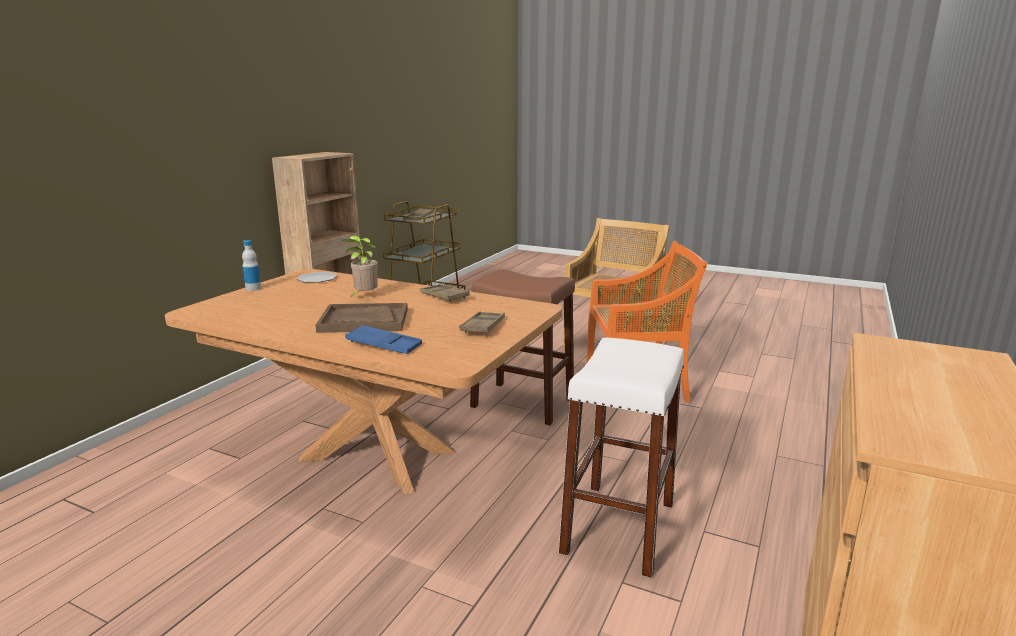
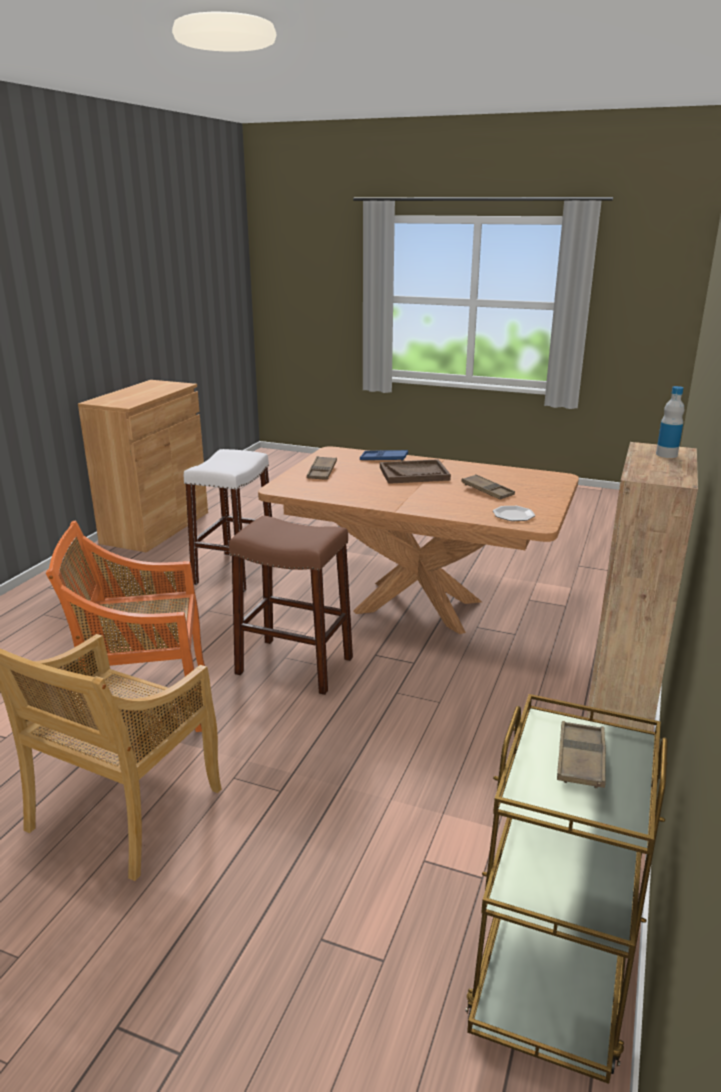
camera: 175 degrees right, 5 degrees up
bottle [242,240,261,291] -> bottle moved to [656,386,684,458]
potted plant [342,236,378,299] -> none
brown tray [420,284,470,302] -> brown tray moved to [461,474,515,500]

